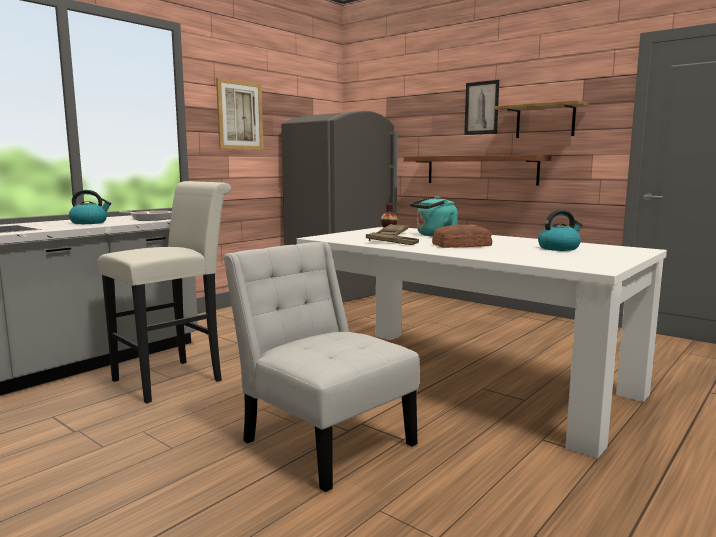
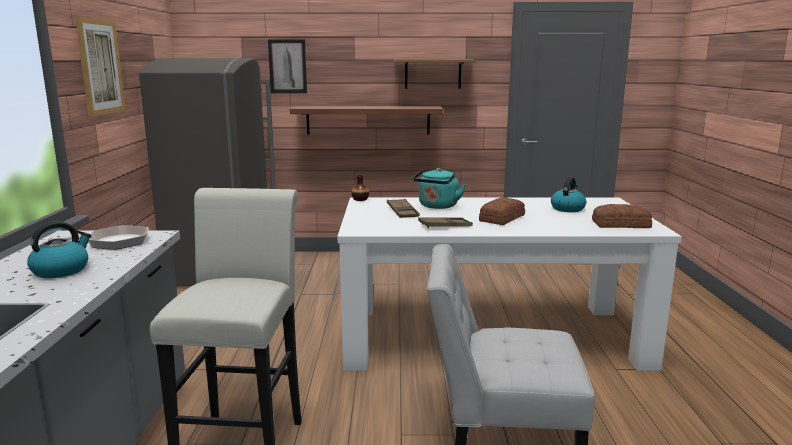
camera: 40 degrees left, 5 degrees up
picture [464,80,499,135] -> picture moved to [268,39,307,93]
none -> bread [592,204,652,228]

